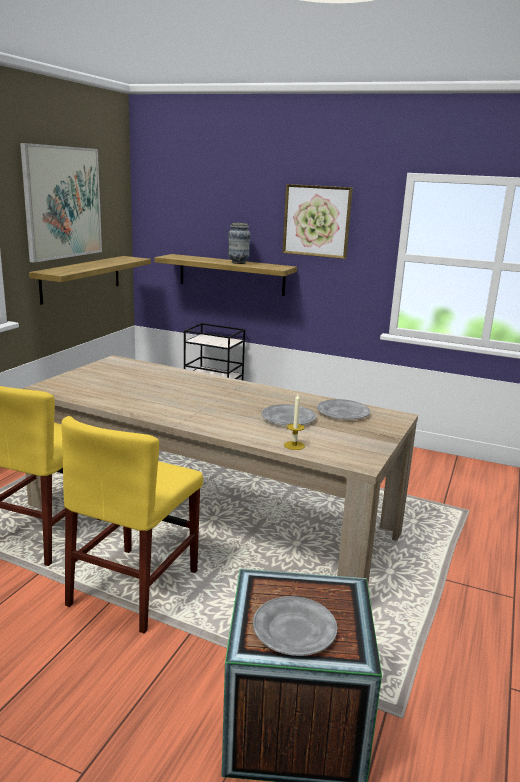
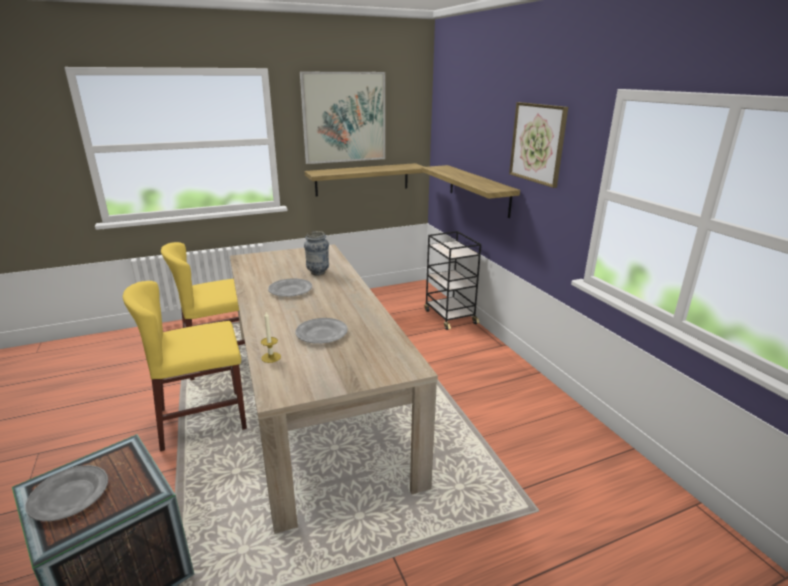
camera: 45 degrees right, 5 degrees up
vase [228,223,251,264] -> vase moved to [304,231,329,276]
grey plate [317,399,370,419] -> grey plate moved to [268,278,312,297]

